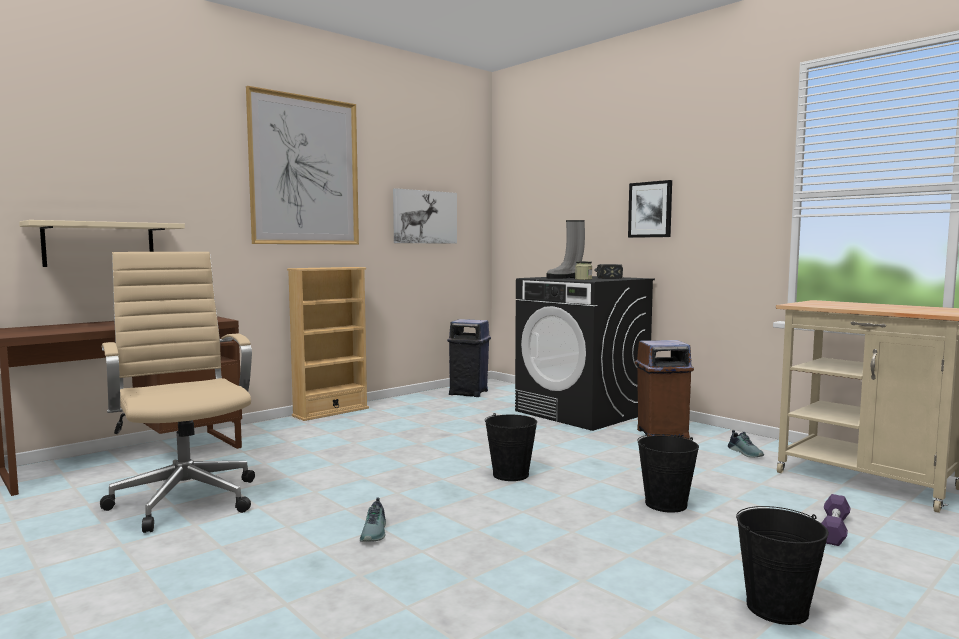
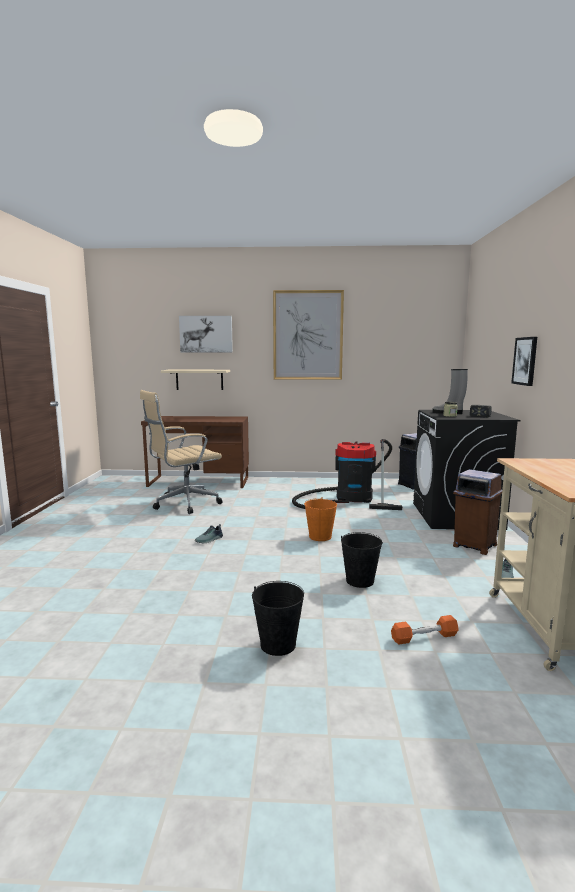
camera: 45 degrees right, 5 degrees up
beige office chair [100,252,255,533] -> beige office chair turned 135 degrees counterclockwise [140,390,223,514]
beige bookcase [287,267,369,421] -> none
picture [393,188,457,244] -> picture moved to [179,316,233,352]
black bucket [485,413,537,481] -> orange bucket [304,497,337,541]
purple dumbbell [821,494,850,546] -> orange dumbbell [391,615,458,645]
none -> vacuum cleaner [292,439,402,510]

